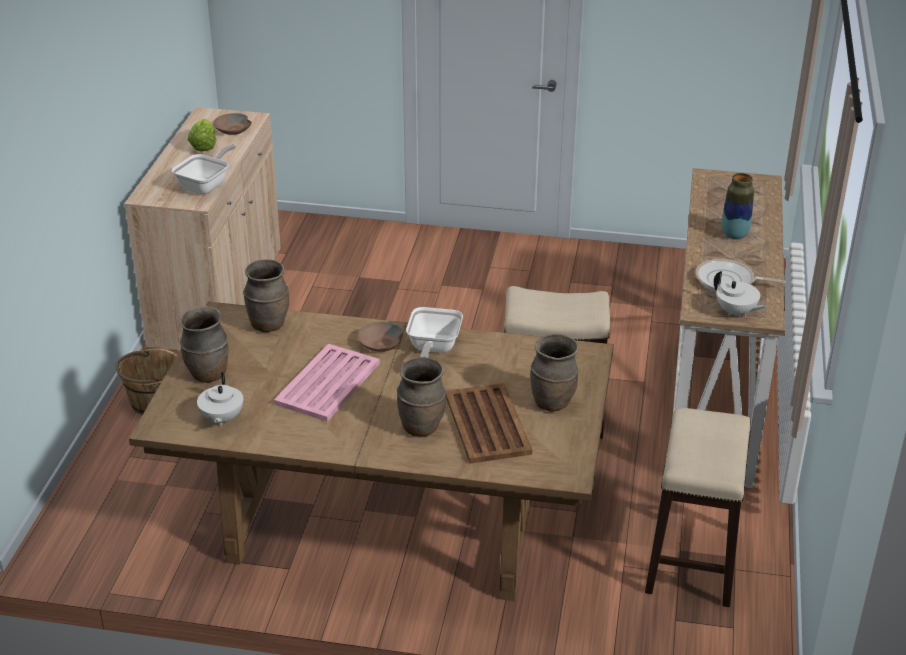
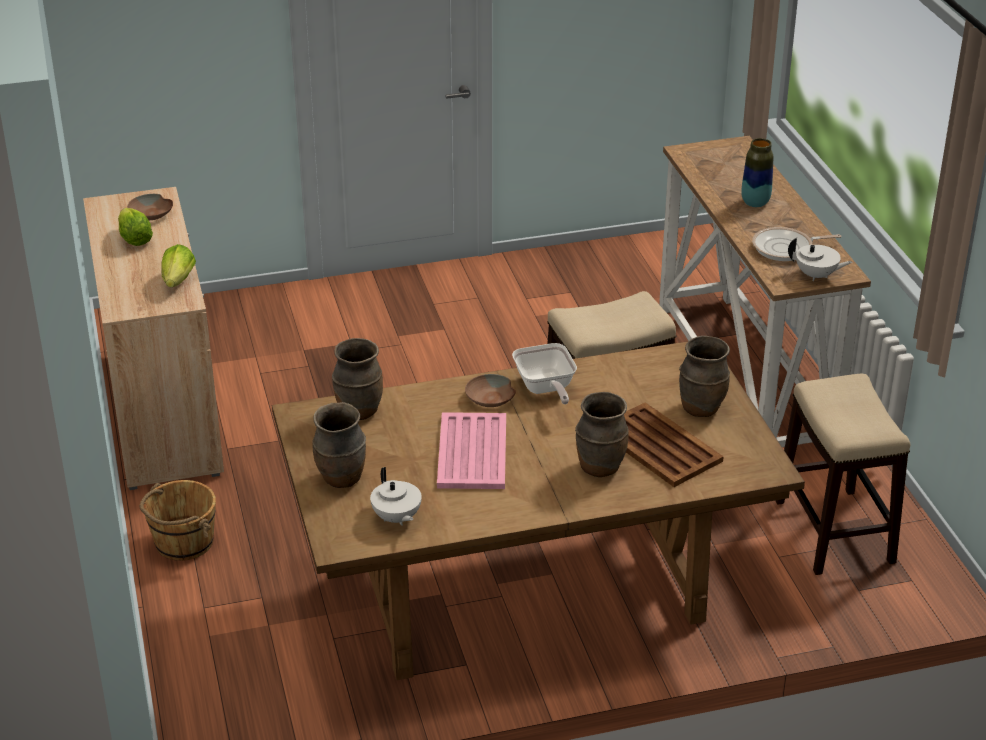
camera: 25 degrees left, 0 degrees up
frying pan [172,144,236,194] -> lettuce [161,244,196,287]

